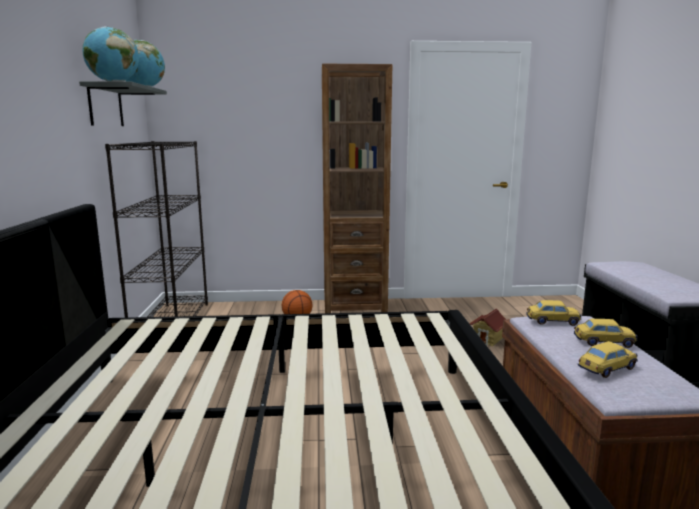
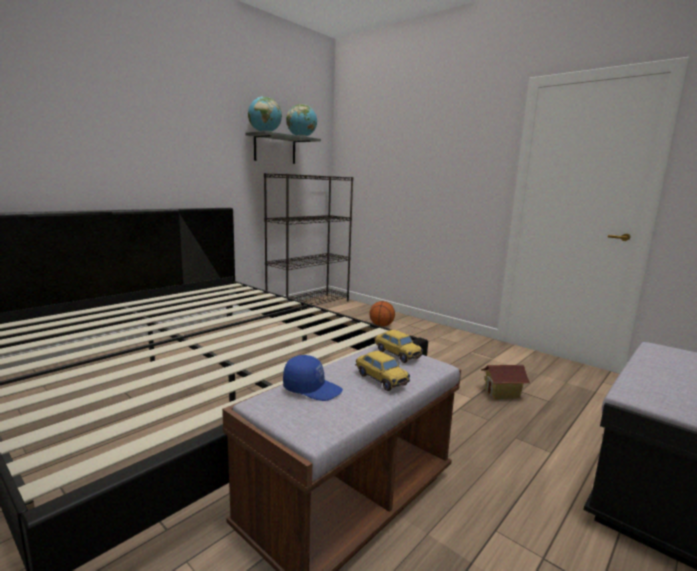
camera: 45 degrees right, 0 degrees up
brown bookcase [322,64,392,313] -> none
toy car [578,341,638,378] -> blue cap [283,355,343,401]

